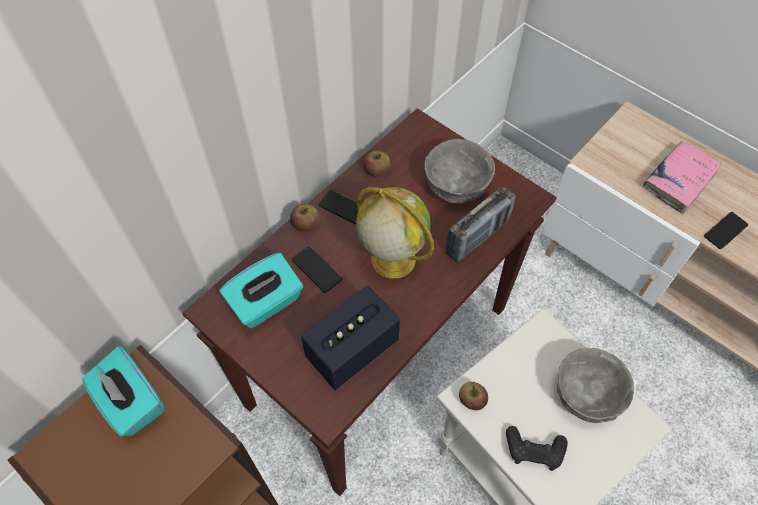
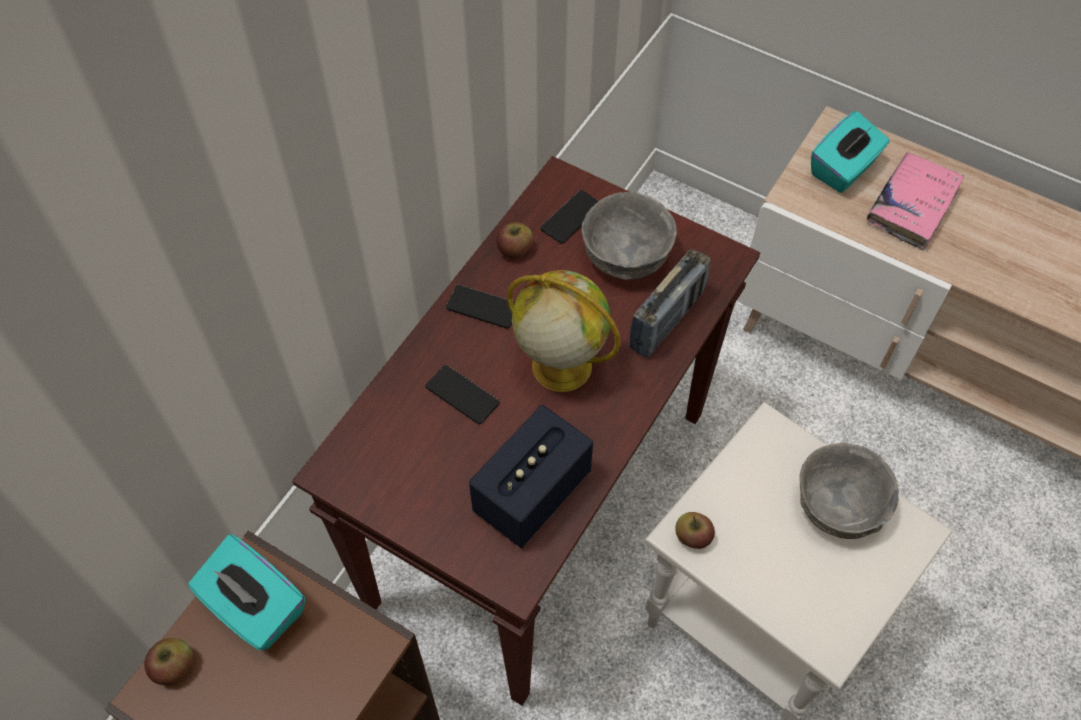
camera: 10 degrees left, 0 degrees up
turquoise tissue box [220,253,303,329] -> turquoise tissue box moved to [811,111,890,193]
apple [290,204,319,232] -> apple moved to [144,638,193,685]
black game controller [506,426,568,471] -> none
phone [704,212,748,249] -> phone moved to [540,190,598,244]

